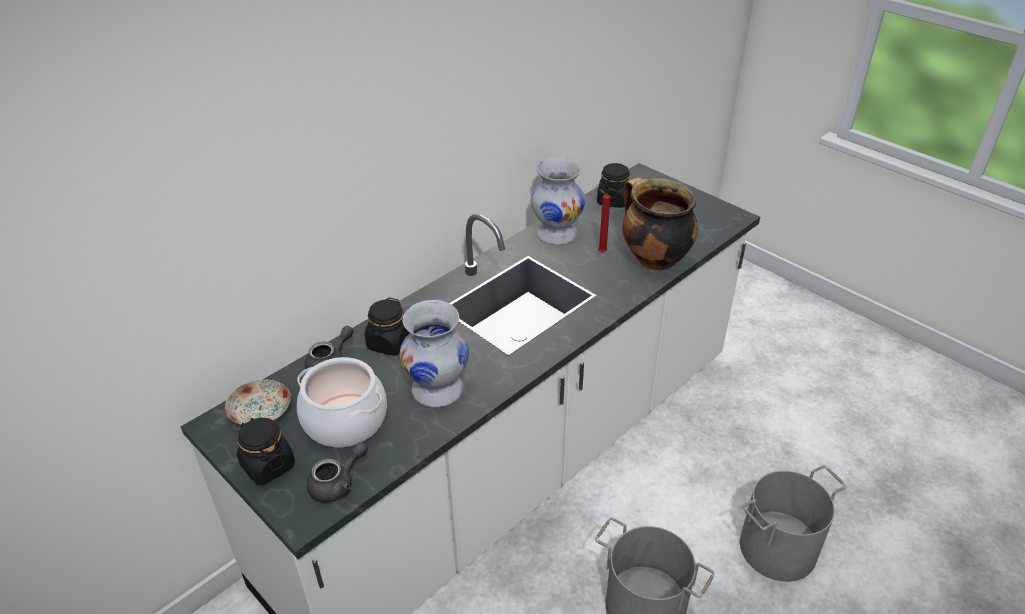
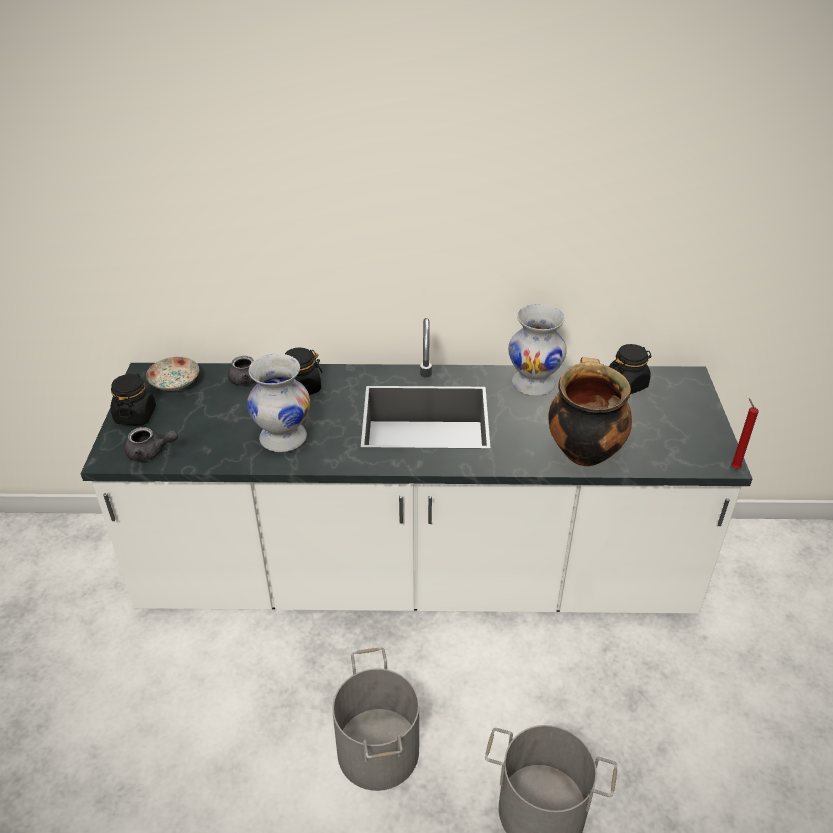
camera: 45 degrees right, 0 degrees up
cooking pot [297,357,387,447] -> none
red candle [598,189,611,253] -> red candle moved to [731,398,759,469]

